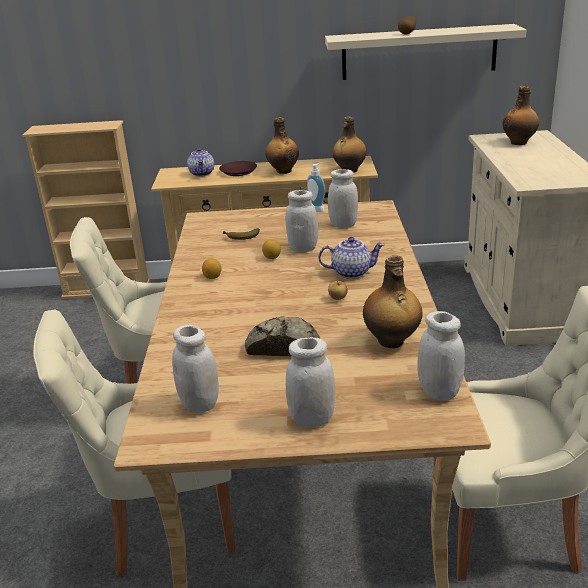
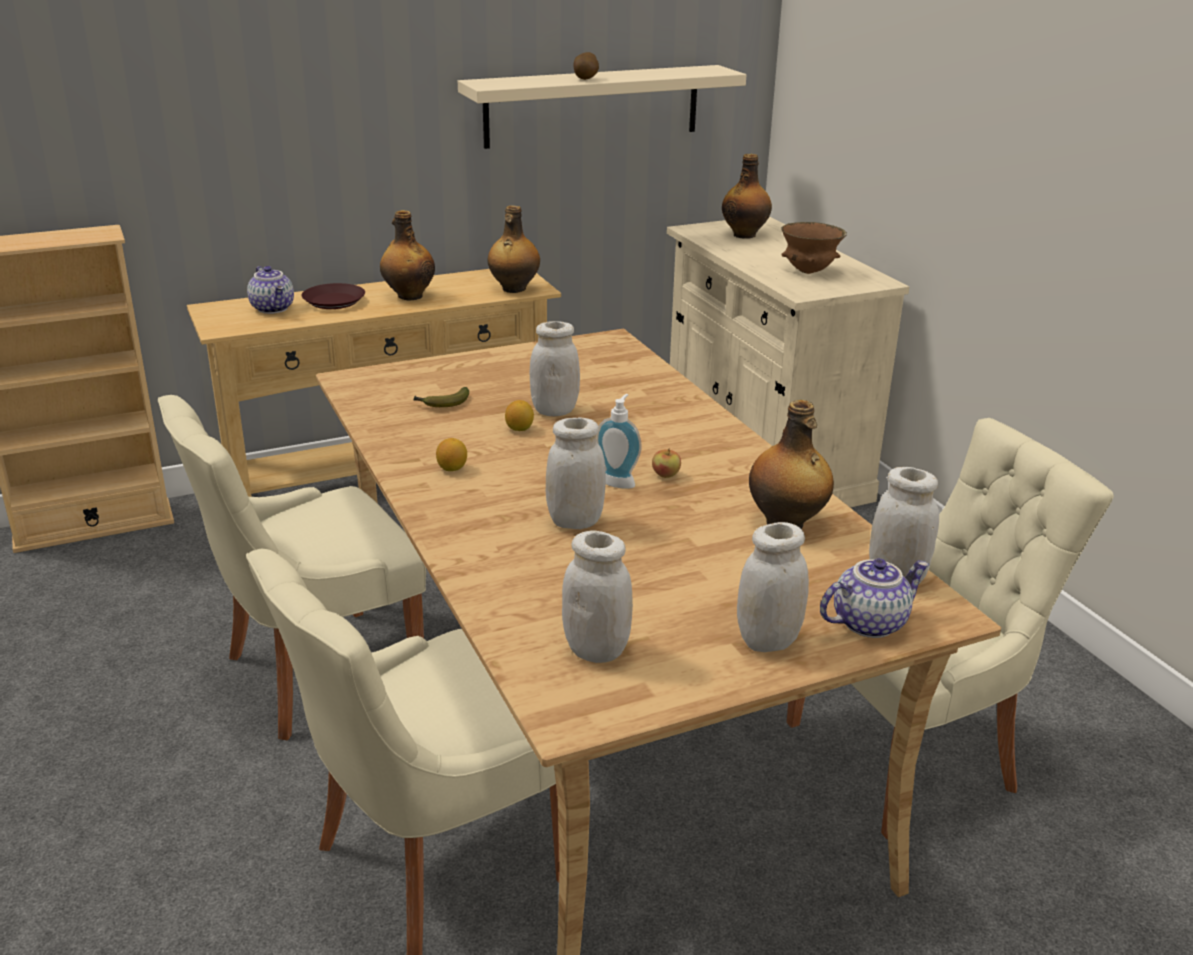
camera: 25 degrees left, 0 degrees up
bread [245,317,320,356] -> none
soap dispenser [307,162,325,212] -> soap dispenser moved to [596,394,642,489]
teapot [318,237,384,279] -> teapot moved to [820,558,929,638]
white jar [328,169,358,228] -> white jar moved to [546,417,606,529]
none -> brown bowl [781,222,847,274]

